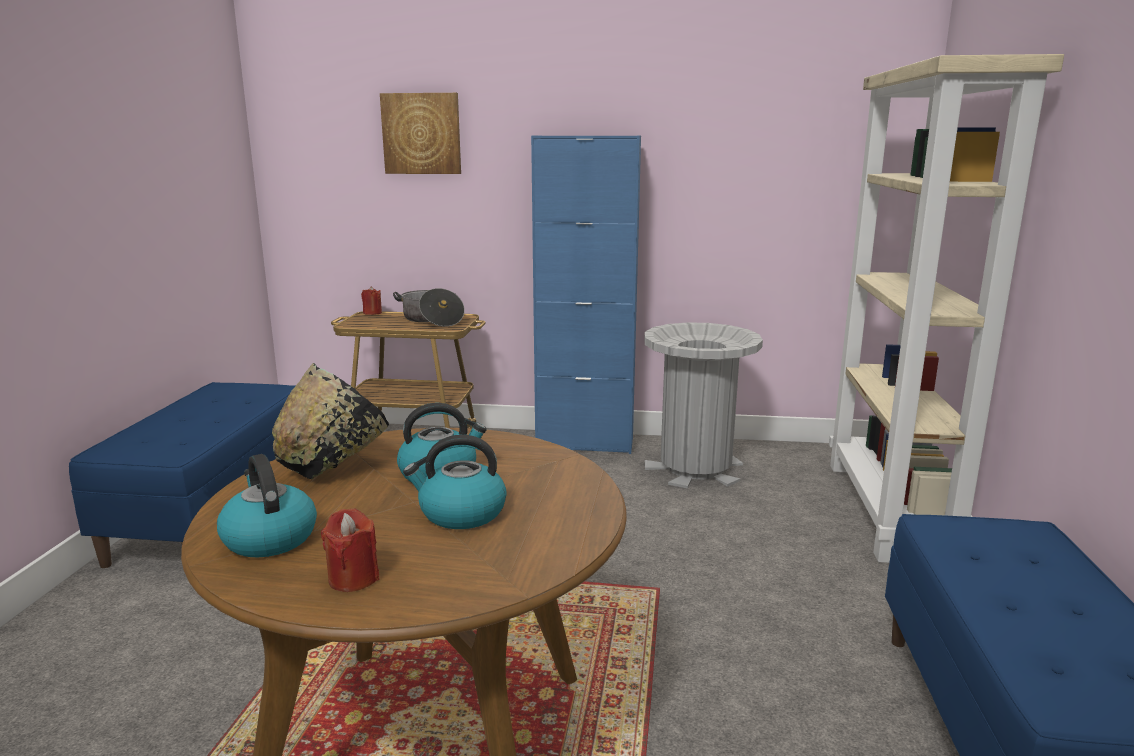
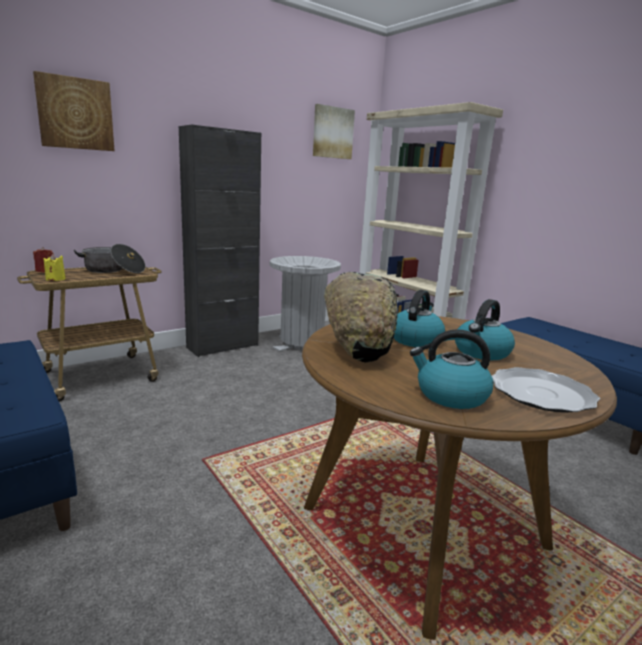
camera: 45 degrees left, 0 degrees up
red candle [321,508,380,592] -> plate [492,367,600,413]
blue cabinet [531,136,641,454] -> black cabinet [179,125,261,357]
none -> yellow candle [44,254,66,281]
none -> picture [313,104,355,159]

